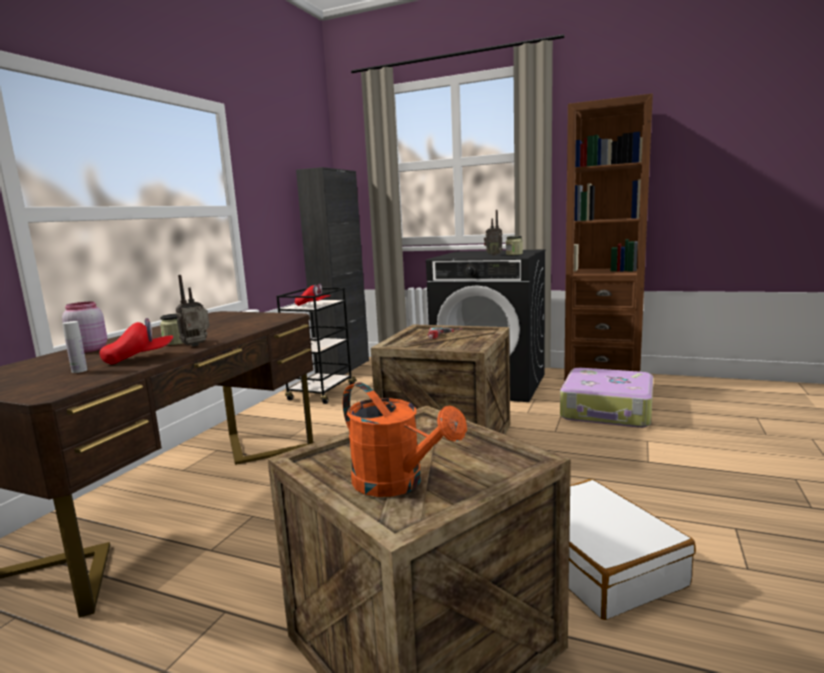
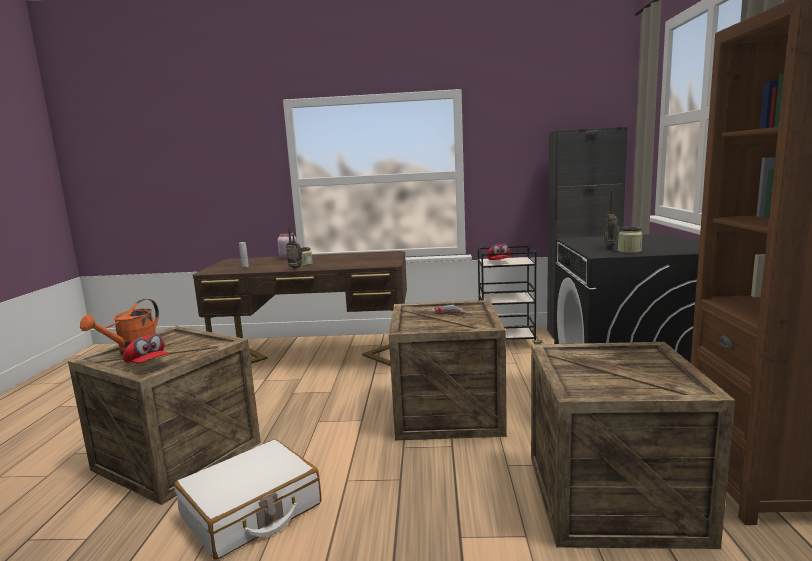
camera: 70 degrees right, 0 degrees up
red cap [99,318,173,365] -> red cap moved to [123,334,170,363]
suitcase [560,368,653,428] -> crate [531,342,735,549]

